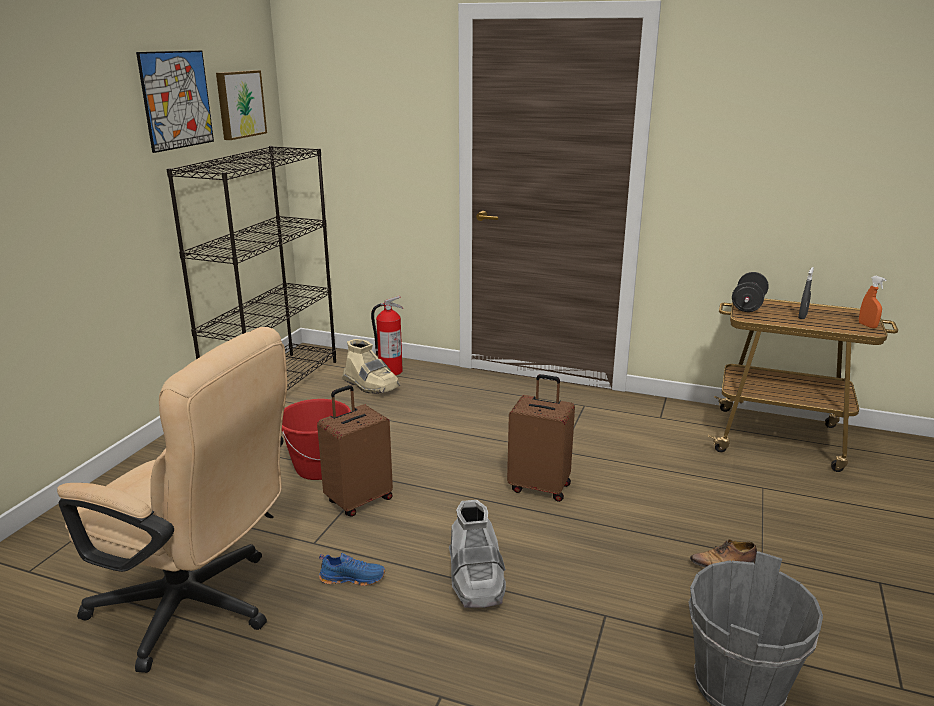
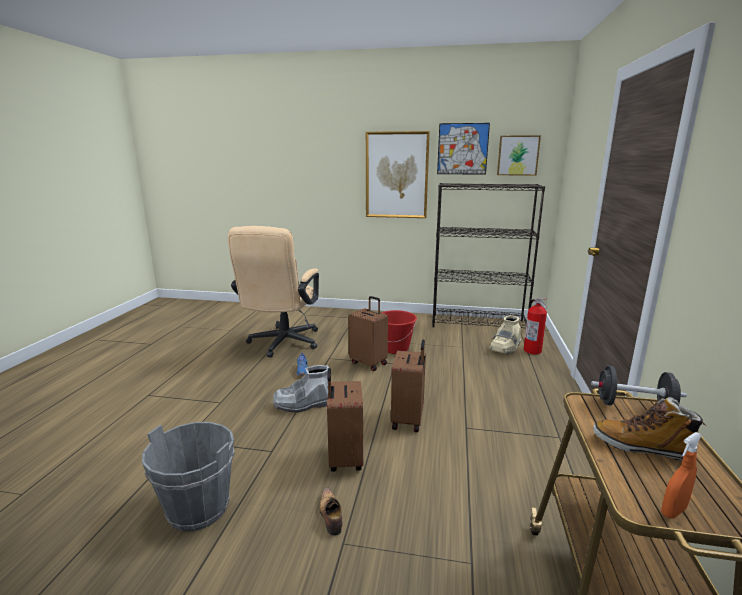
camera: 80 degrees right, 5 degrees down
grey spray bottle [798,267,814,319] -> boot [593,397,705,460]
none -> brown suitcase [327,368,363,472]
none -> picture [366,131,430,218]

